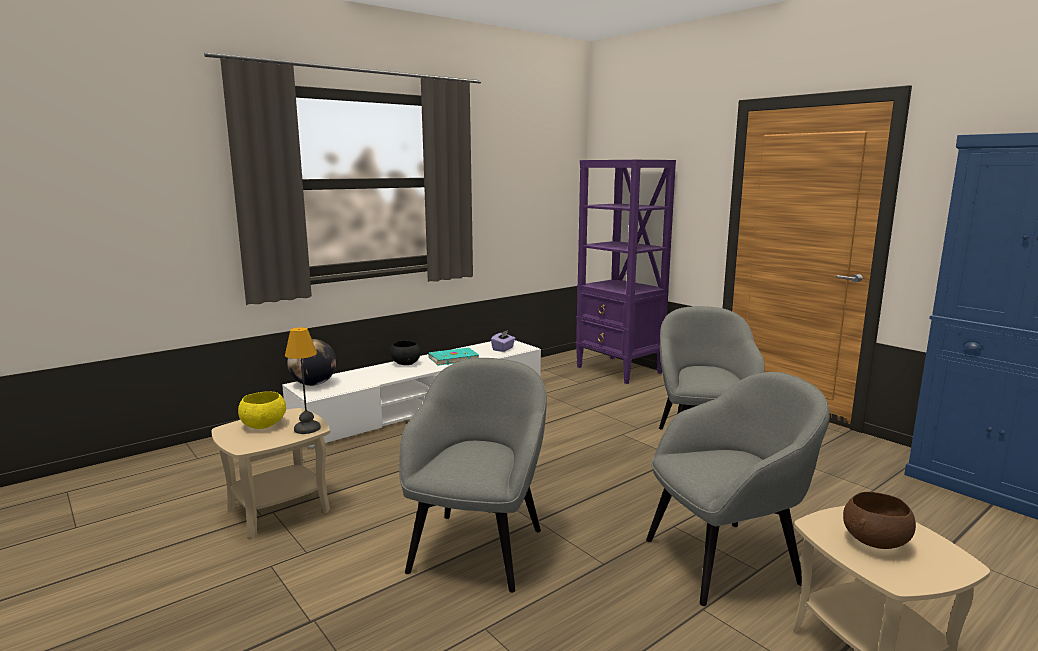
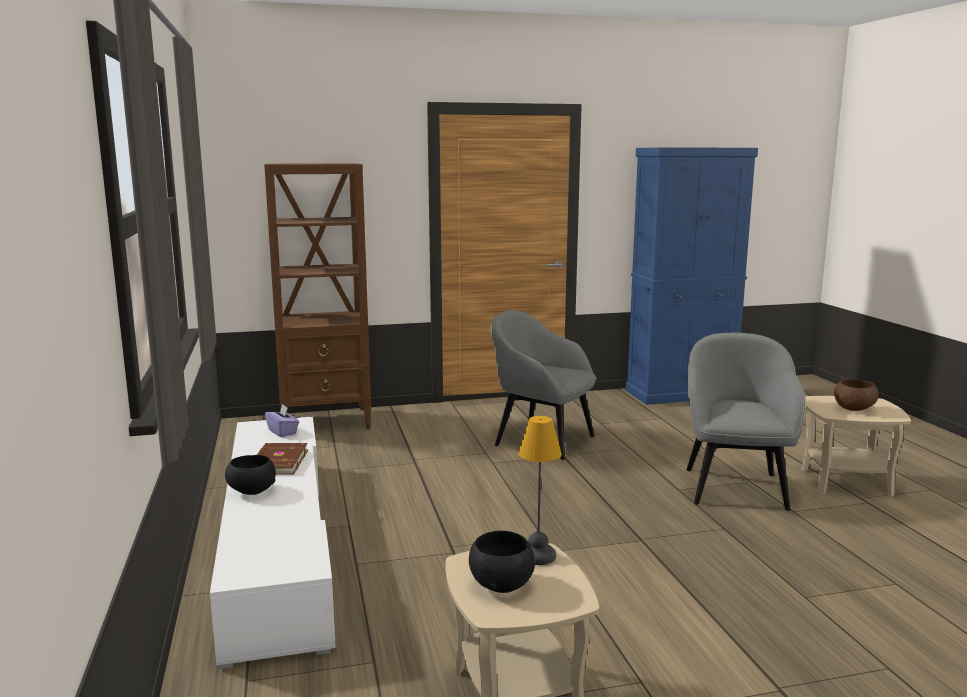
camera: 65 degrees left, 0 degrees up
yellow bowl [238,391,286,429] -> black bowl [469,531,535,593]
globe [287,339,336,386] -> none
grey armchair [399,358,547,593] -> none
turquoise book [428,348,479,366] -> brown book [257,443,308,475]
purple bookcase [576,160,676,384] -> brown bookcase [264,163,371,429]

